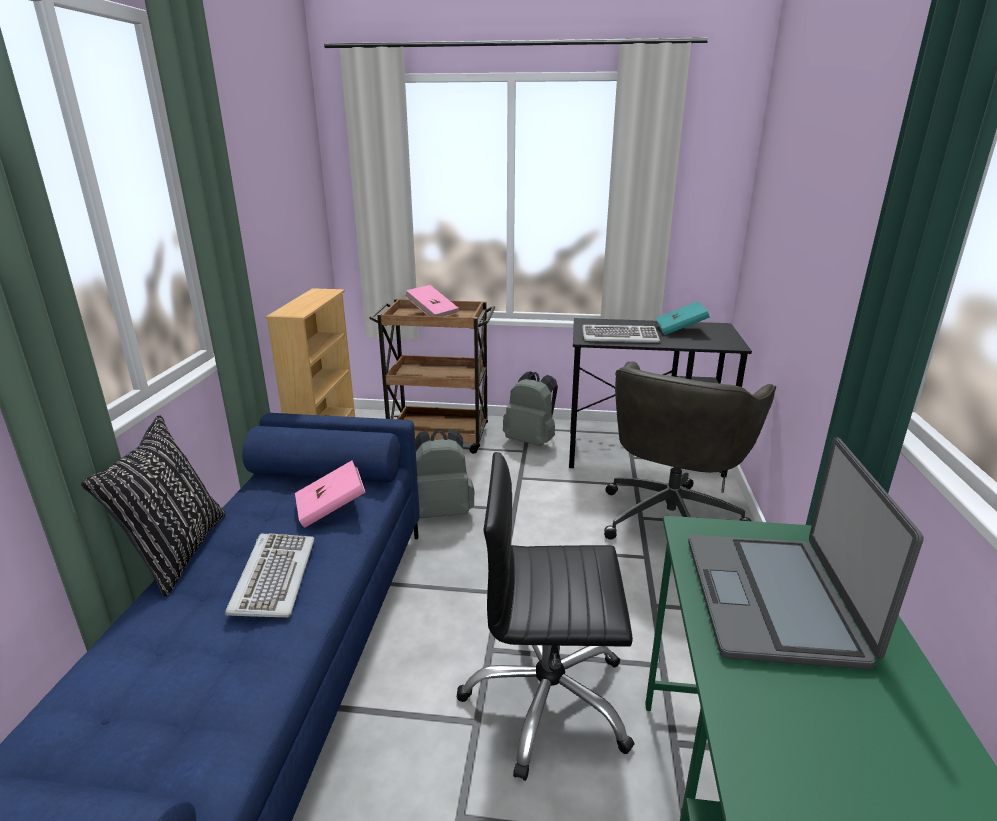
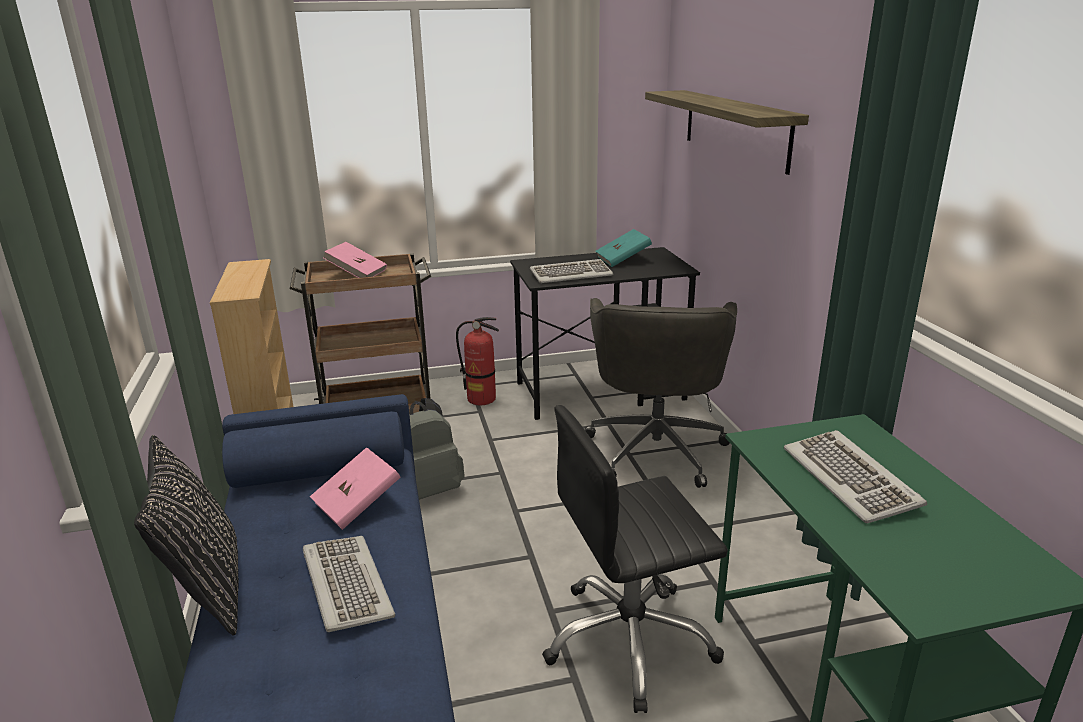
camera: 20 degrees left, 0 degrees up
grey backpack [503,371,558,446] -> fire extinguisher [456,317,499,405]
laptop [688,437,924,669] -> keyboard [784,430,927,524]
none -> shelf [645,90,809,175]

